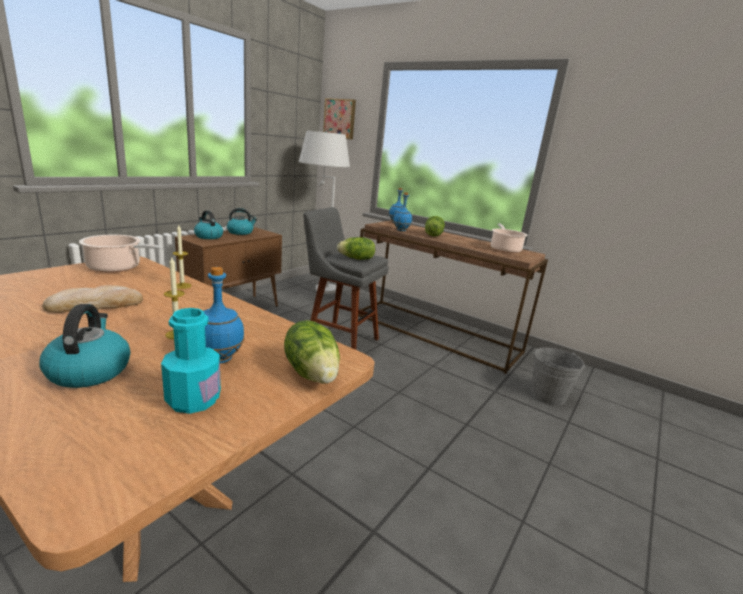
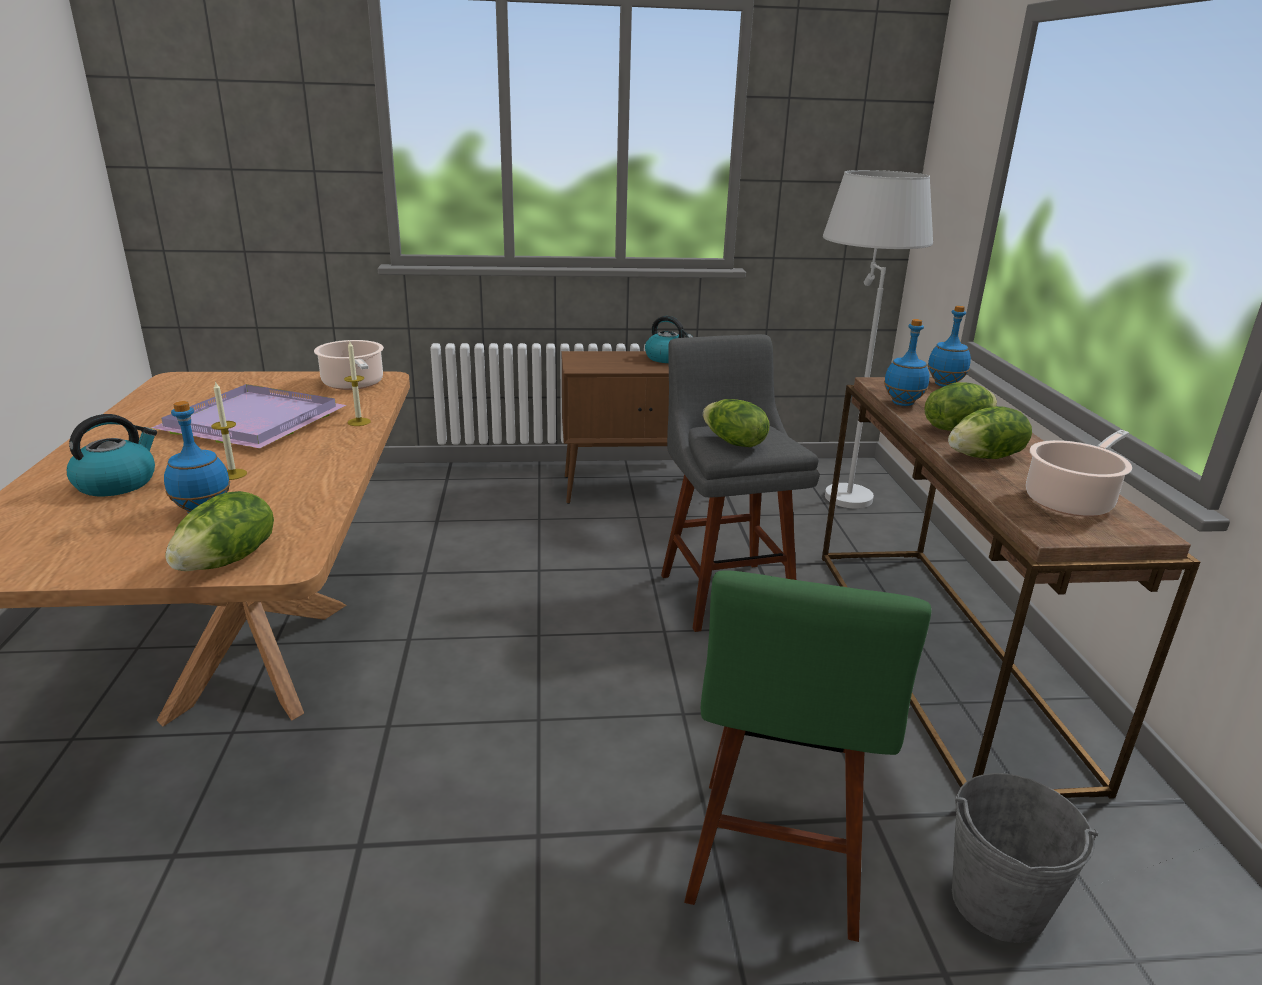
camera: 50 degrees right, 5 degrees up
bread [42,285,143,313] -> purple tray [151,384,347,448]
turquoise bottle [161,308,221,414] -> none
kettle [194,211,223,239] -> none
picture [323,98,356,140] -> none
none -> green stool [684,570,931,942]
none -> lettuce [948,406,1032,459]

